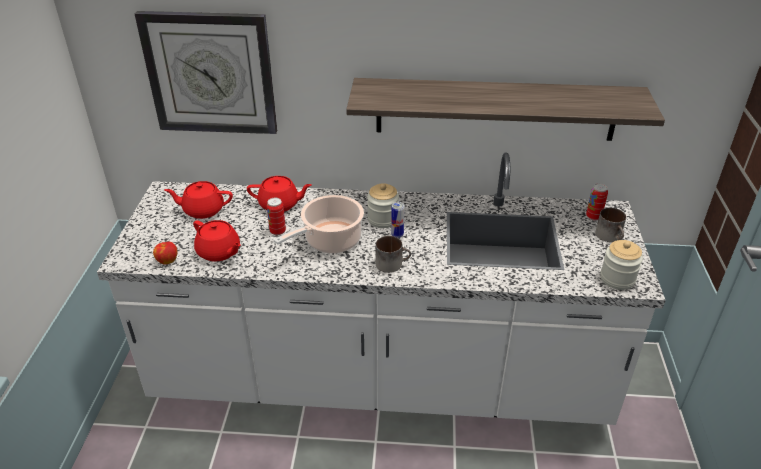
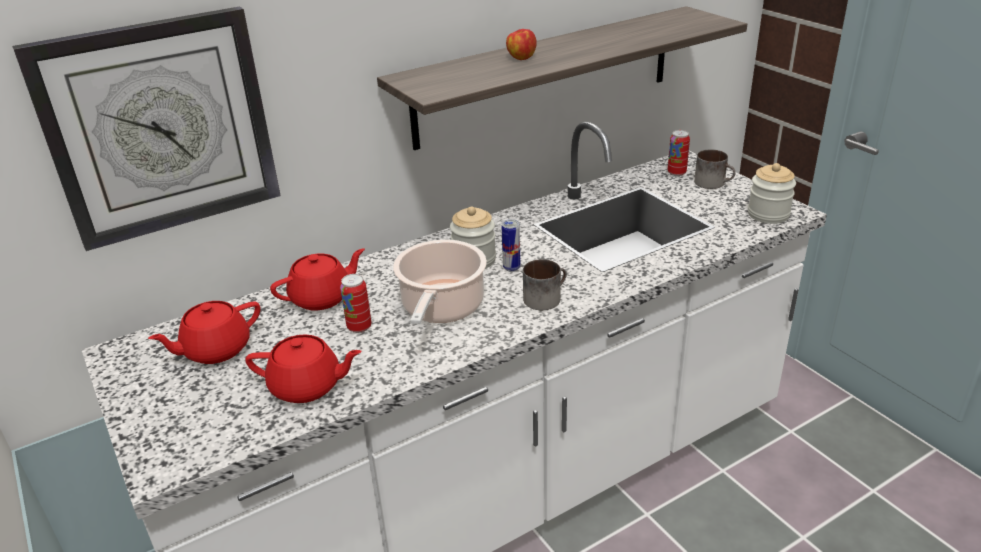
camera: 35 degrees left, 5 degrees down
apple [153,242,177,265] -> apple moved to [506,29,537,60]

